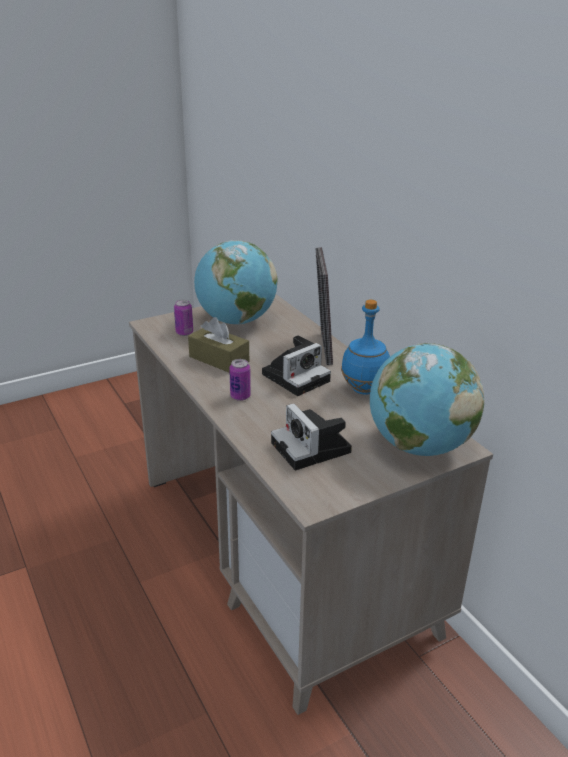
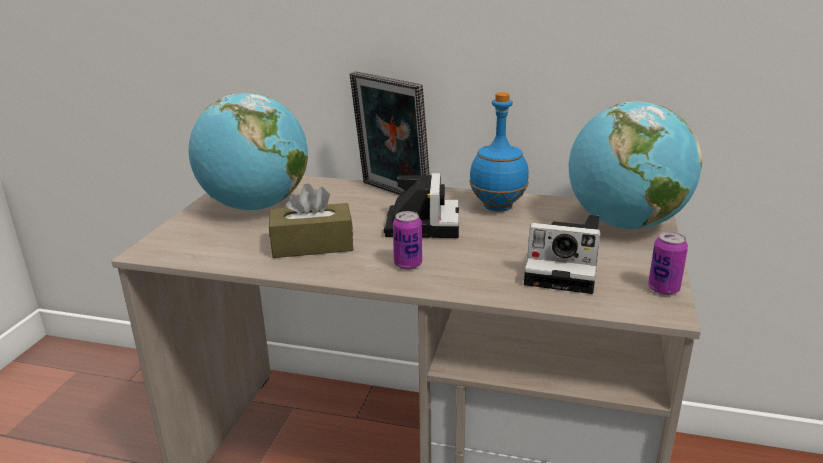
camera: 45 degrees left, 5 degrees down
can [174,300,193,336] -> can moved to [648,232,688,295]

